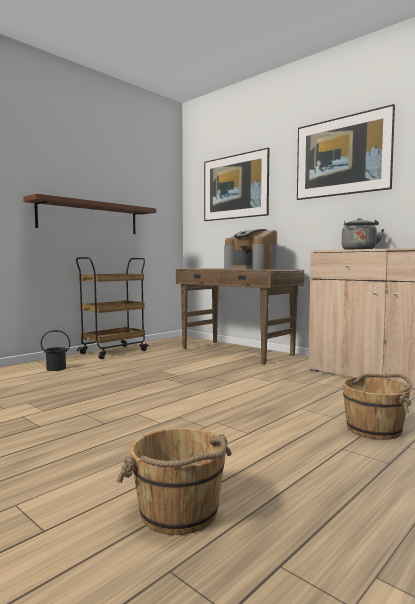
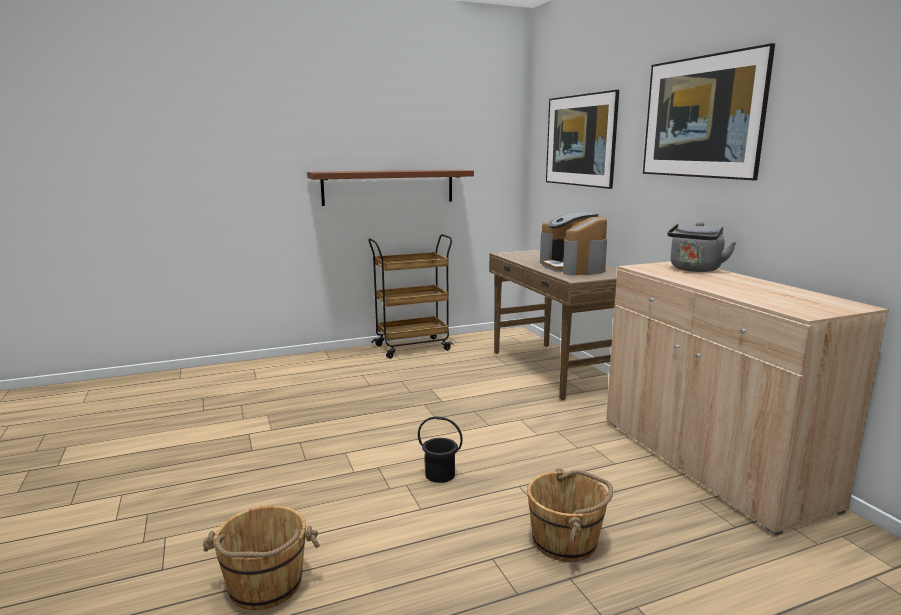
camera: 25 degrees right, 10 degrees up
black bucket [41,330,70,371] -> black bucket moved to [418,416,463,483]

